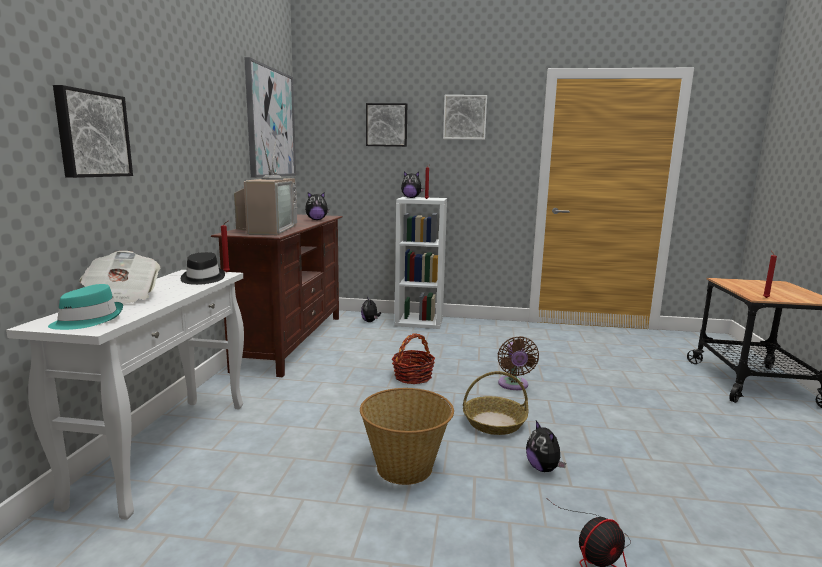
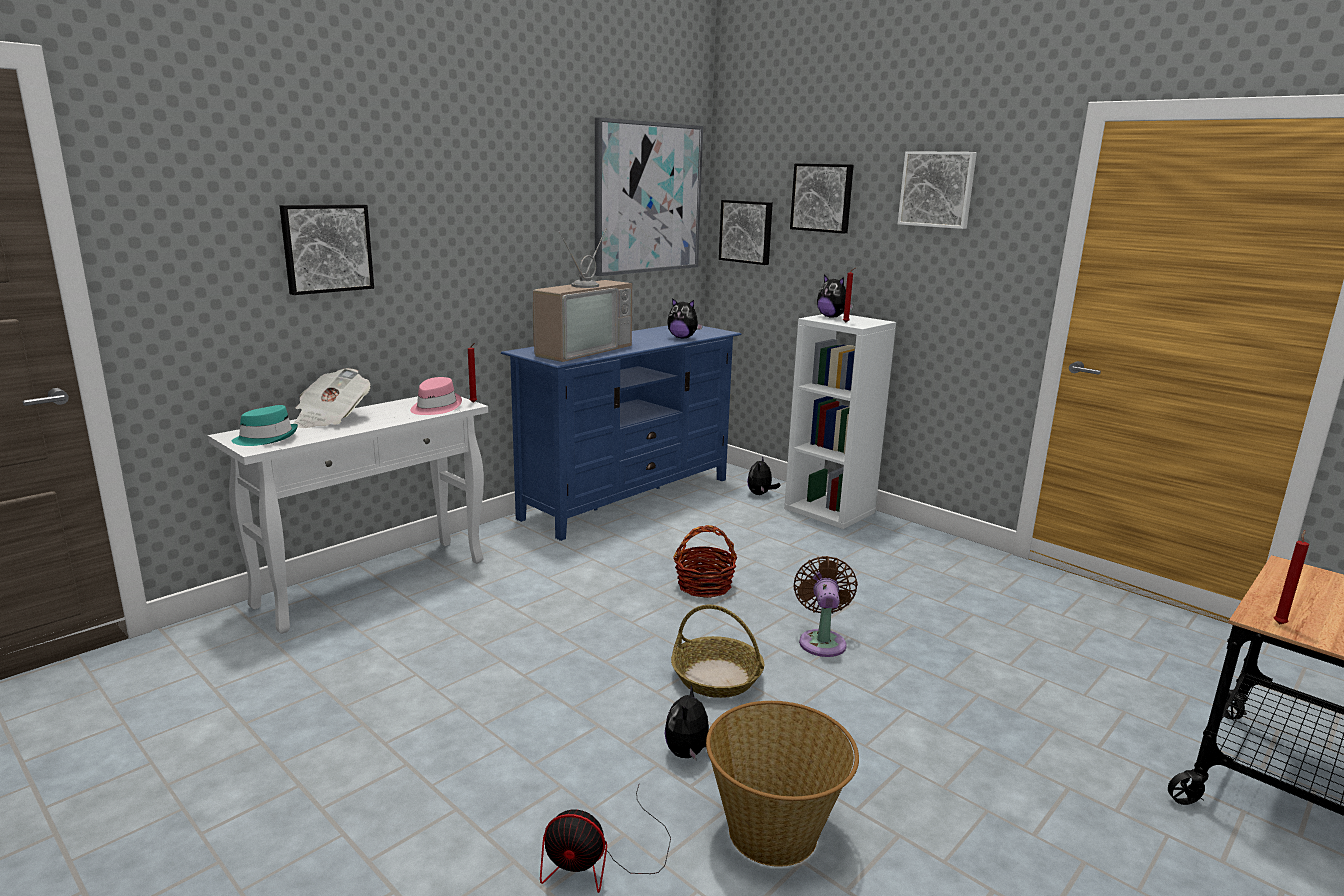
camera: 35 degrees right, 5 degrees up
black hat [181,252,225,285] -> pink hat [410,377,462,415]
brown tv stand [211,214,343,377] -> blue tv stand [501,325,741,541]
basket [360,388,454,485] -> basket moved to [706,701,859,867]
brown fan [498,336,539,390] -> brown fan turned 150 degrees clockwise [794,556,858,657]
none -> picture [719,200,773,265]

